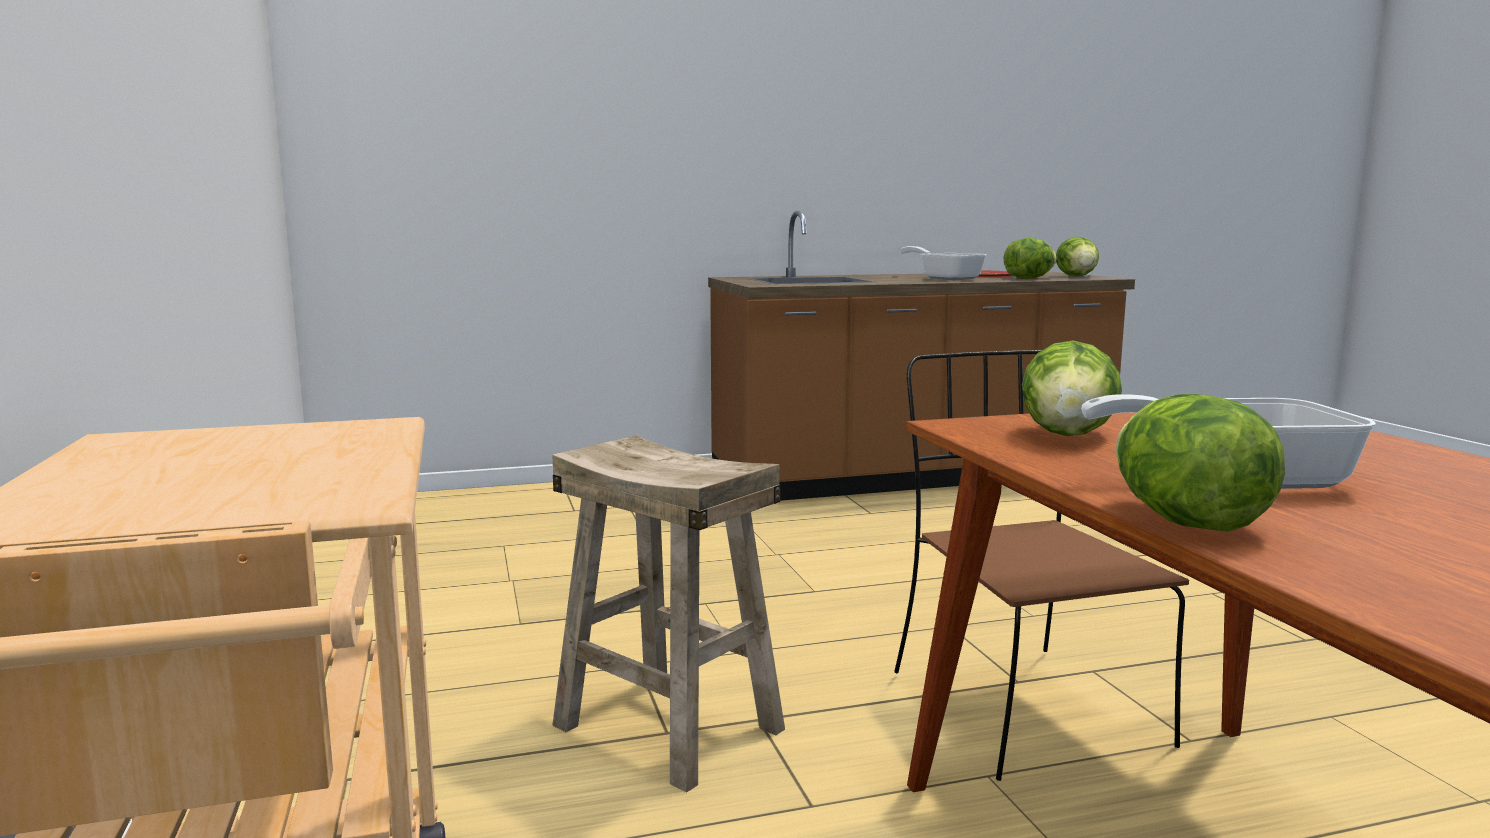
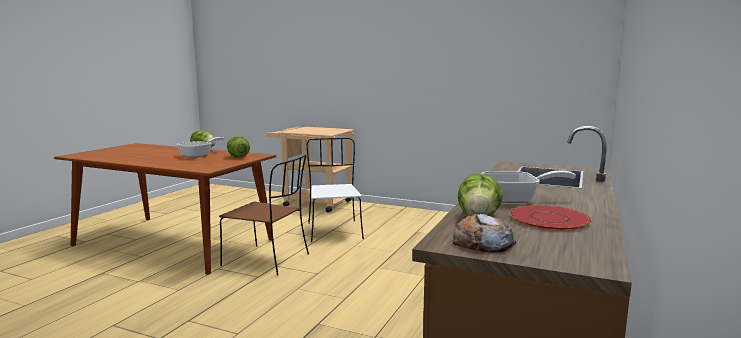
camera: 130 degrees right, 0 degrees up
beige stool [552,435,785,793] -> white chair [307,138,364,242]
lettuce [1056,237,1099,277] -> bread [453,214,516,253]

